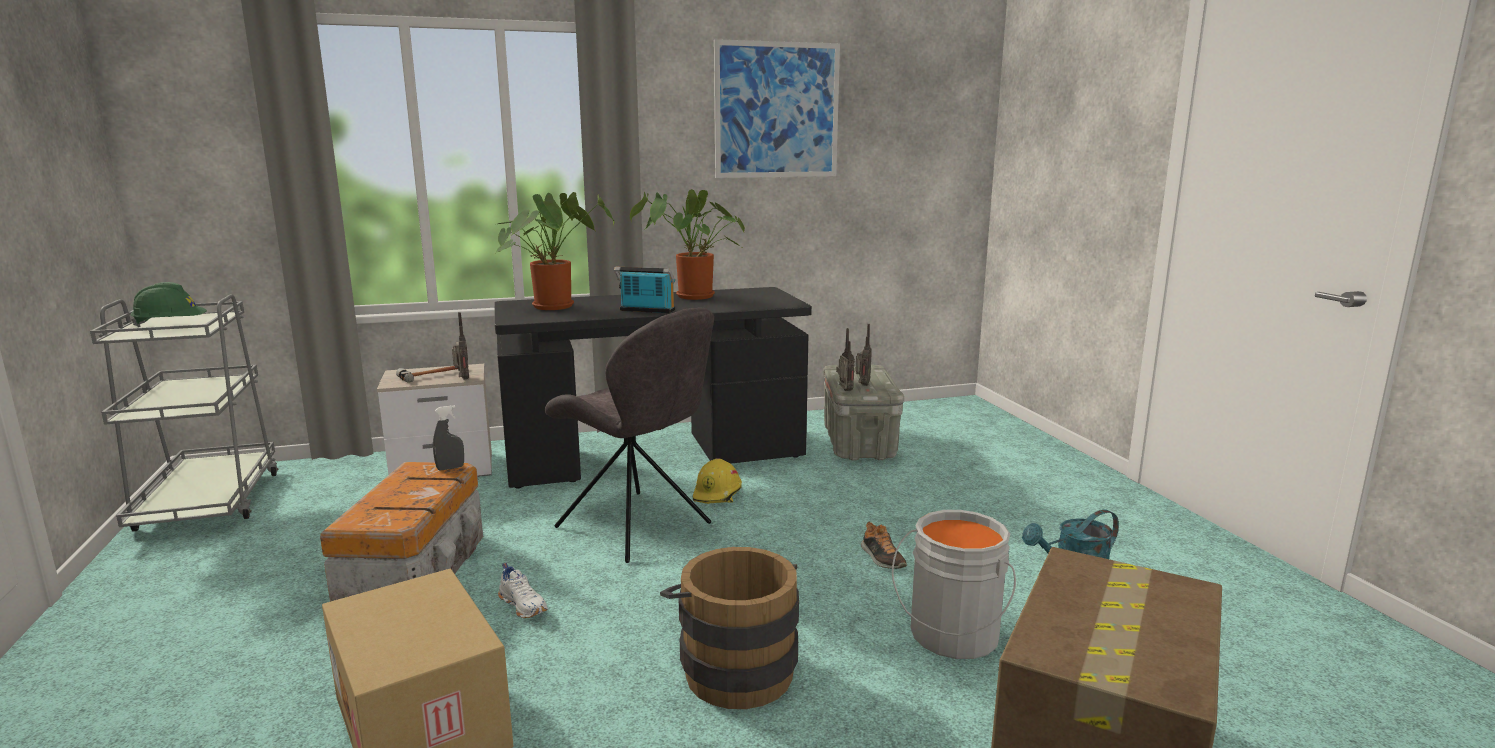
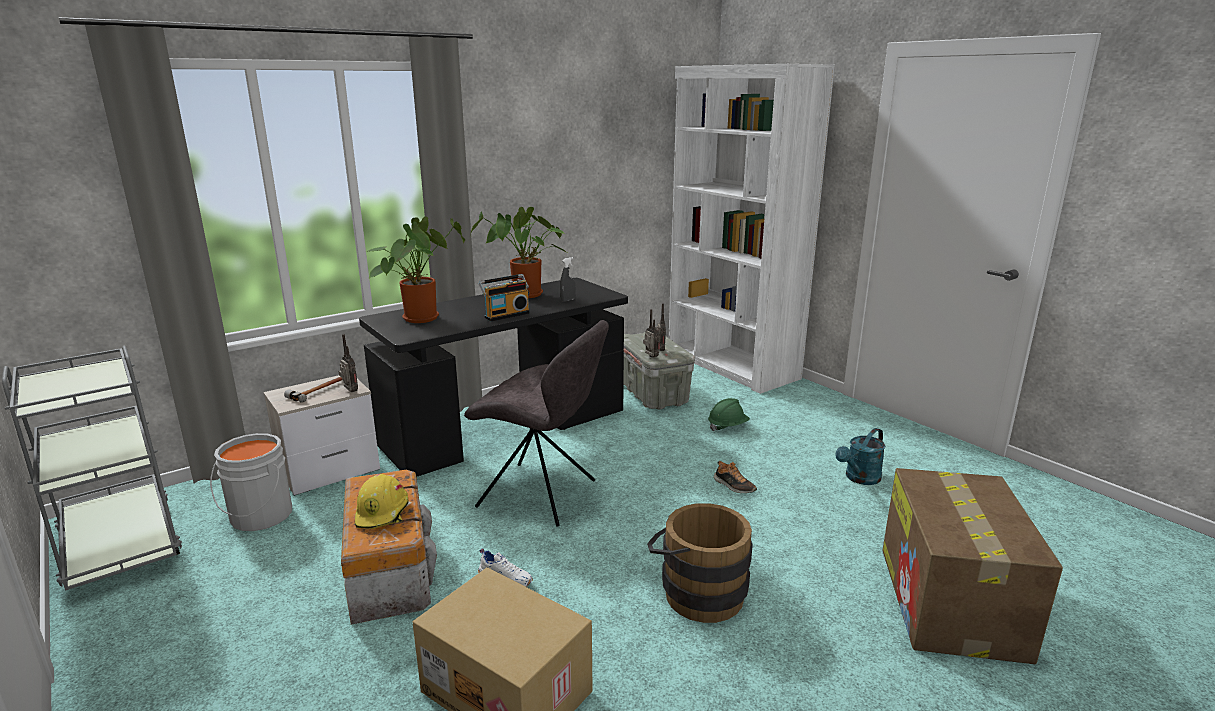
camera: 20 degrees left, 5 degrees up
green hard hat [130,282,207,327] -> green hard hat moved to [708,398,750,431]
grey spray bottle [433,405,464,470] -> grey spray bottle moved to [560,257,576,302]
radio [614,267,675,313] -> radio turned 150 degrees clockwise [479,274,530,321]
yellow hard hat [693,459,742,504] -> yellow hard hat moved to [355,474,409,529]
picture [714,39,840,178] -> none
grey bucket [892,510,1016,659] -> grey bucket moved to [210,433,292,531]
none -> white bookcase [669,64,835,394]

